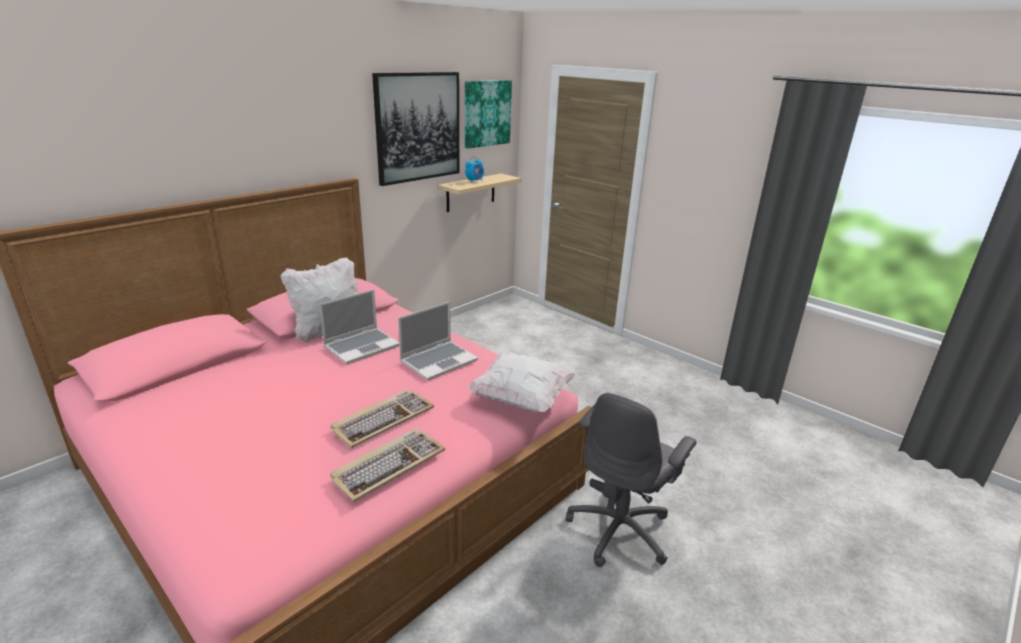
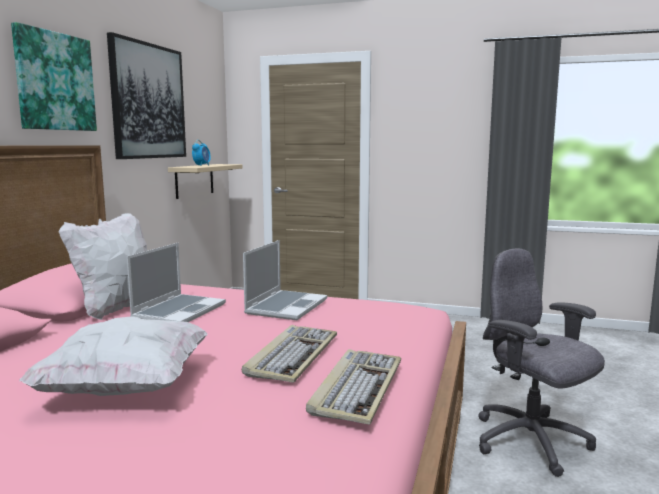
camera: 25 degrees left, 15 degrees down
picture [465,80,512,148] -> picture moved to [11,22,97,131]
white pillow [468,351,576,412] -> white pillow moved to [20,316,207,396]
grey office chair [566,393,697,567] -> grey office chair turned 135 degrees clockwise [478,249,605,477]

